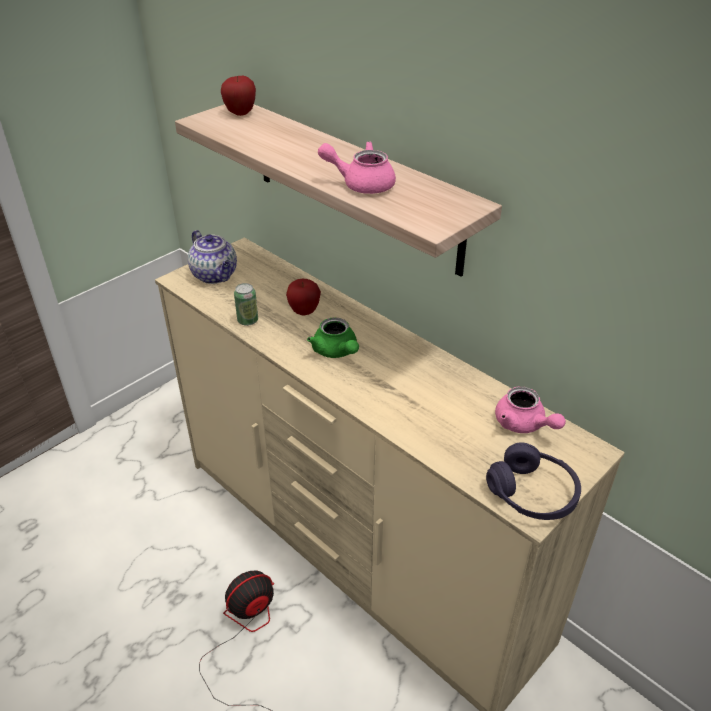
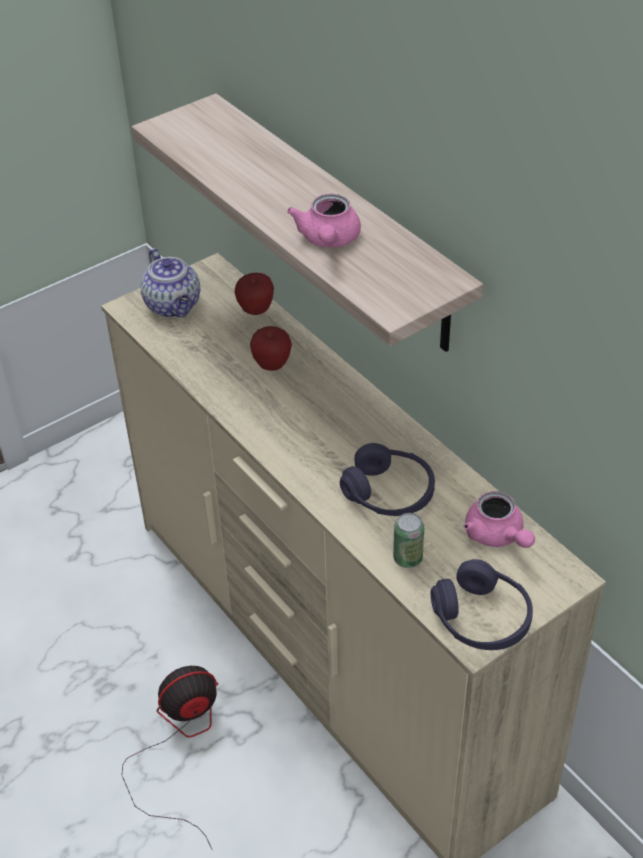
camera: 10 degrees right, 5 degrees up
apple [221,76,256,116] -> apple moved to [235,273,274,315]
can [234,283,258,326] -> can moved to [393,513,424,568]
green teapot [307,317,359,358] -> none
pink teapot [318,141,396,194] -> pink teapot turned 105 degrees counterclockwise [287,194,361,248]
none -> purple headphones [340,443,435,516]

